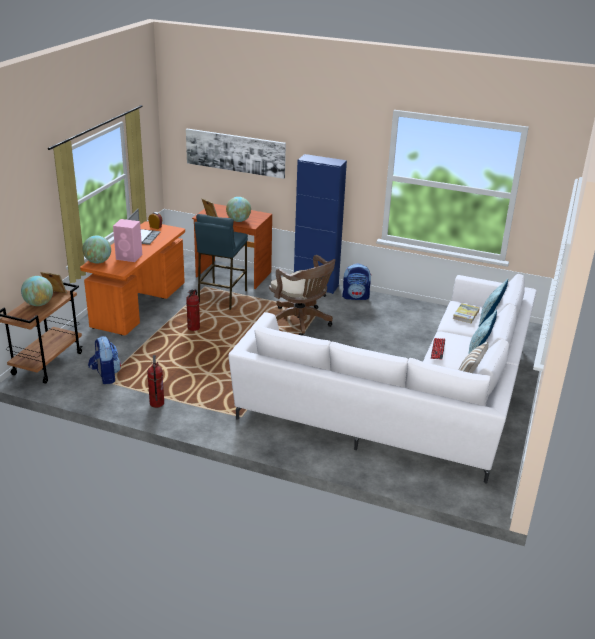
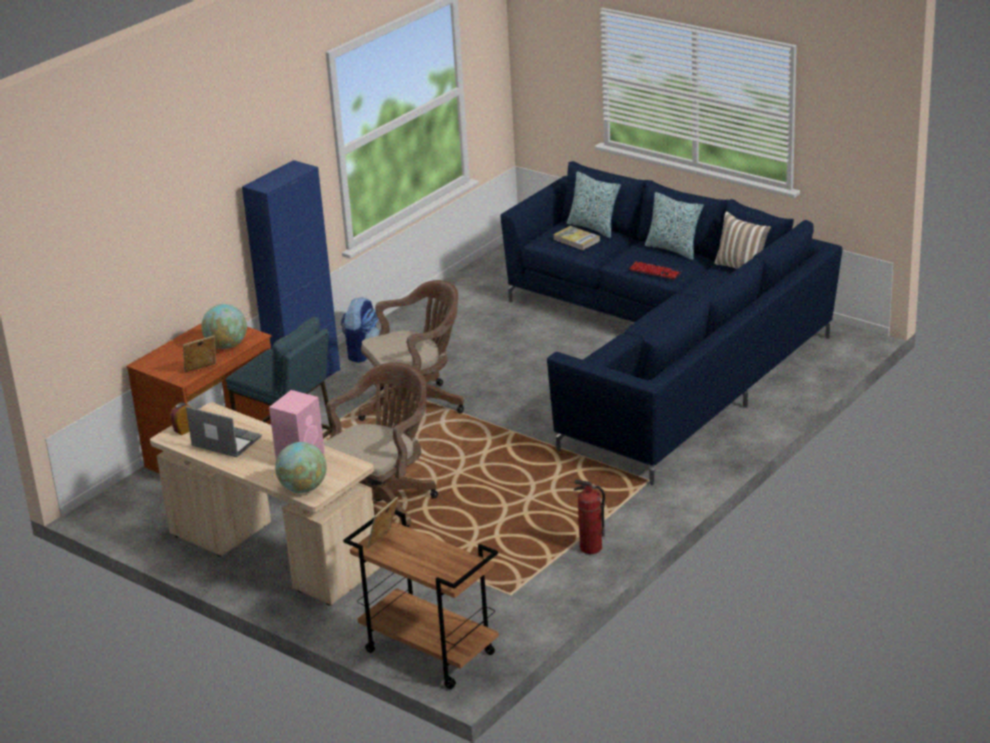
camera: 70 degrees left, 0 degrees up
globe [21,276,53,306] -> none
orange desk [80,221,185,335] -> beige desk [150,402,380,606]
backpack [88,336,121,384] -> none
picture [186,129,286,179] -> none
fire extinguisher [186,290,200,331] -> brown office chair [324,362,438,527]
white sofa [228,274,537,483] -> blue sofa [500,161,842,485]

